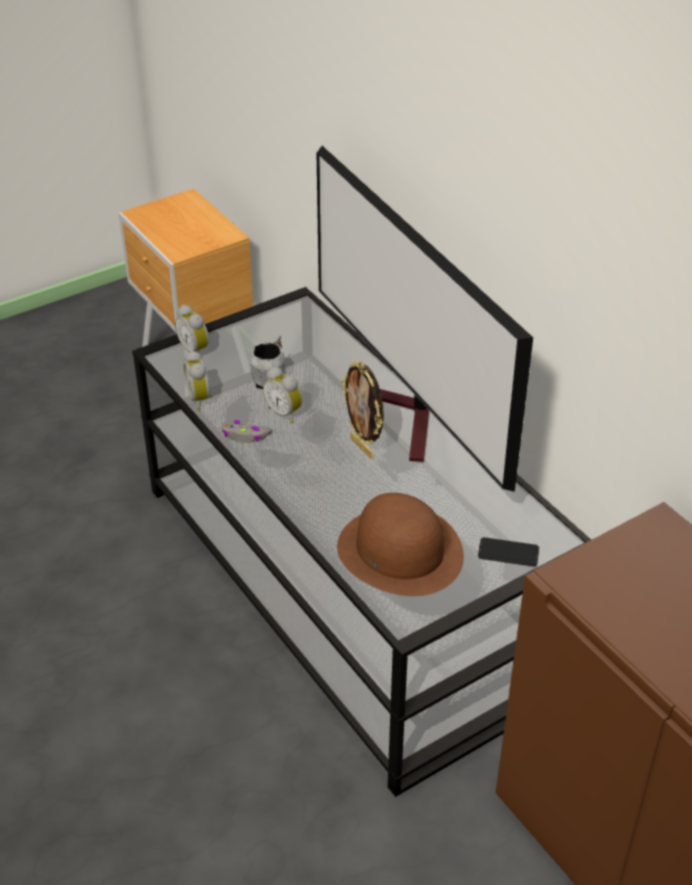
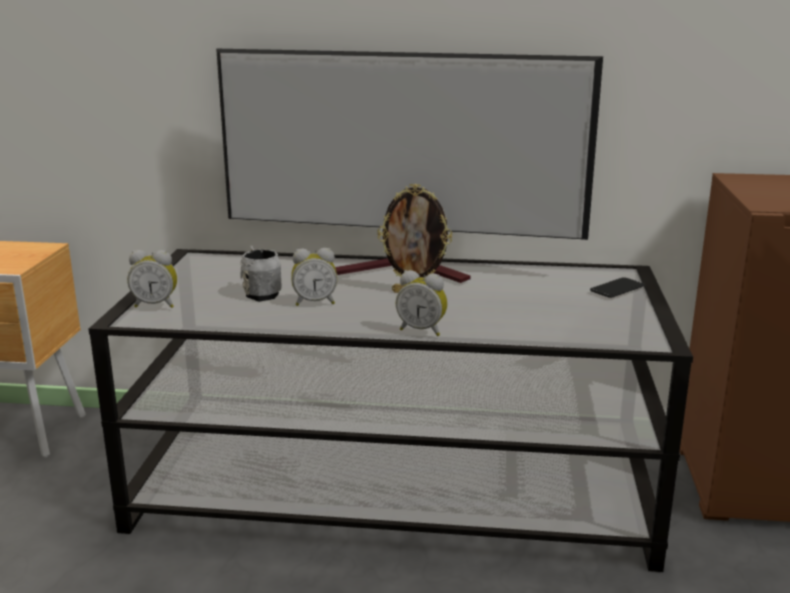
camera: 50 degrees left, 20 degrees down
alarm clock [184,350,213,410] -> alarm clock moved to [396,270,448,336]
grey game controller [222,420,272,443] -> none
brown hat [337,493,464,596] -> none

